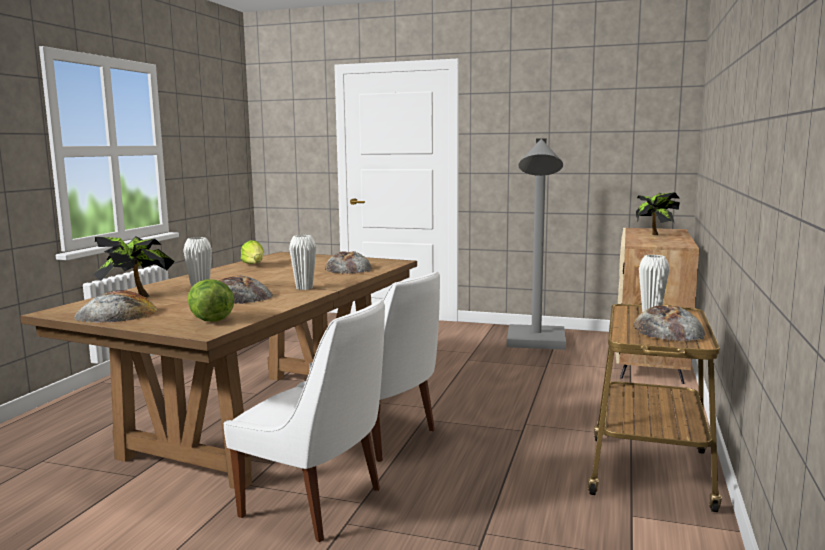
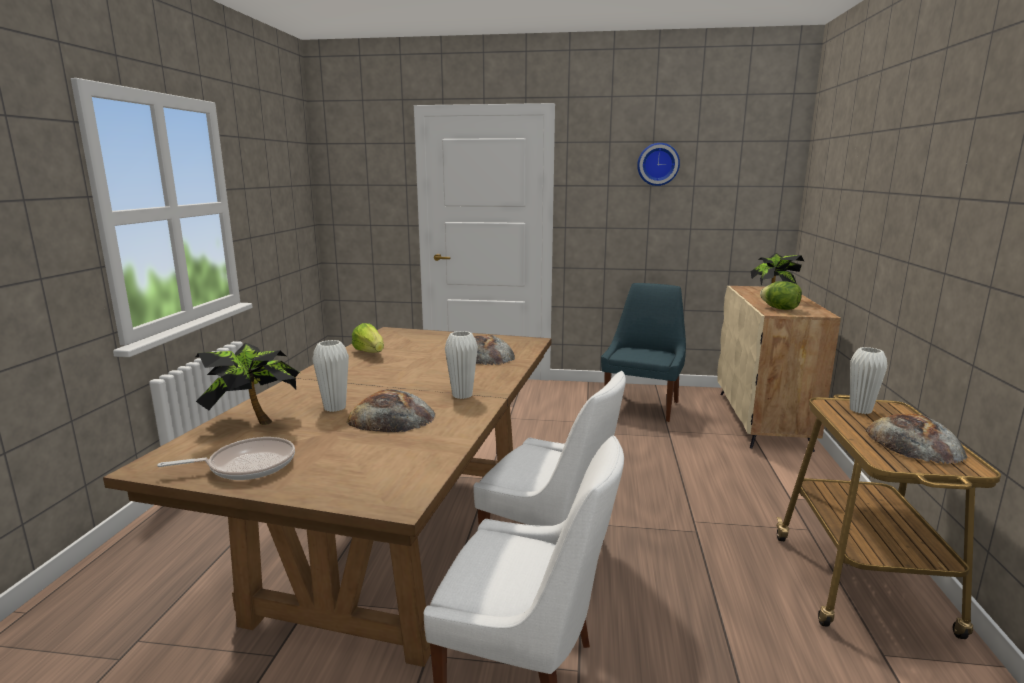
camera: 10 degrees left, 5 degrees up
bread [74,290,157,323] -> frying pan [157,437,295,480]
lettuce [188,279,234,322] -> lettuce moved to [760,281,802,310]
grey floor lamp [507,138,566,350] -> blue chair [601,283,686,422]
none -> wall clock [637,143,680,186]

